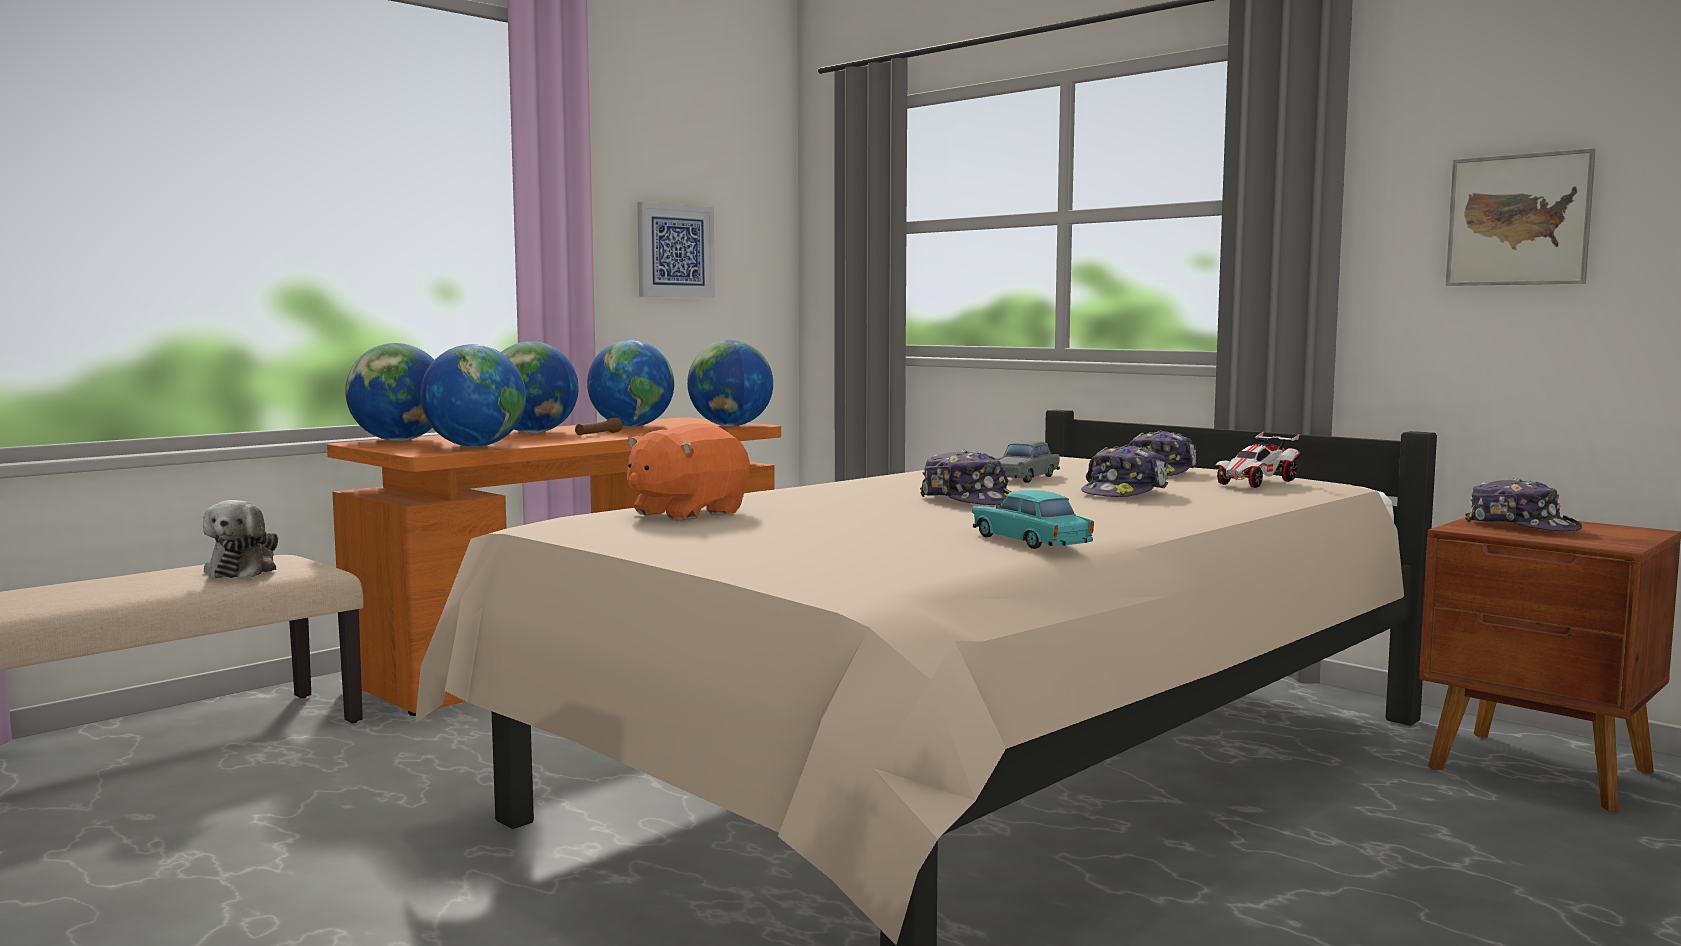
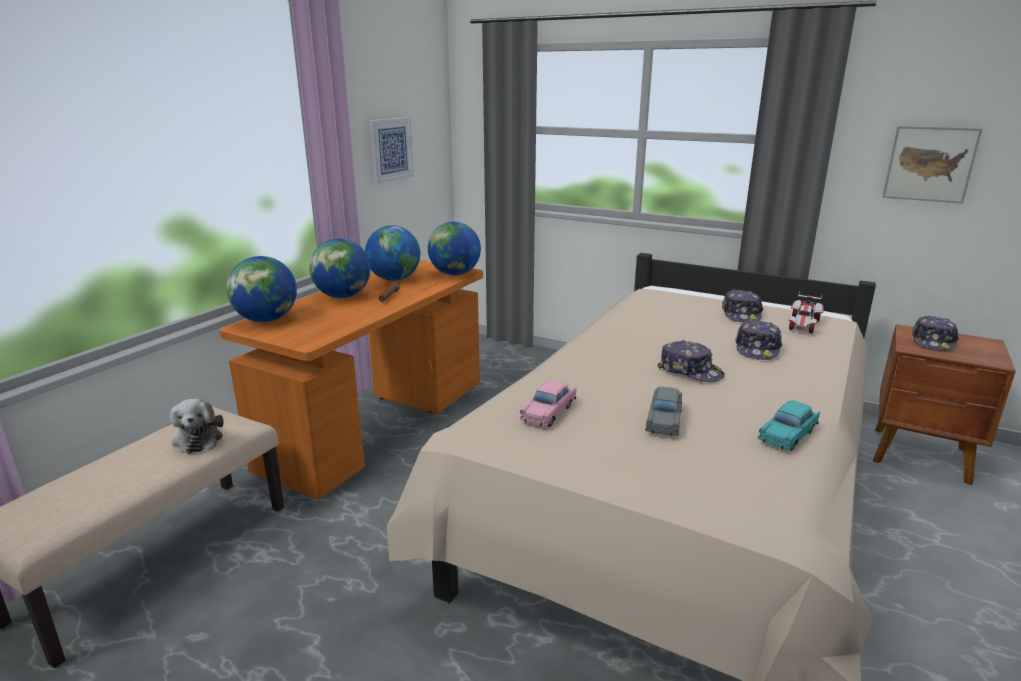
camera: 15 degrees left, 15 degrees up
globe [420,344,526,447] -> none
orange plush toy [627,423,750,521] -> pink toy car [520,380,576,427]
turquoise toy car [972,490,1094,549] -> turquoise toy car turned 90 degrees counterclockwise [758,400,820,451]
grey toy car [996,440,1060,483] -> grey toy car moved to [645,387,682,436]
cap [1465,478,1582,531] -> cap turned 75 degrees clockwise [912,315,959,351]

